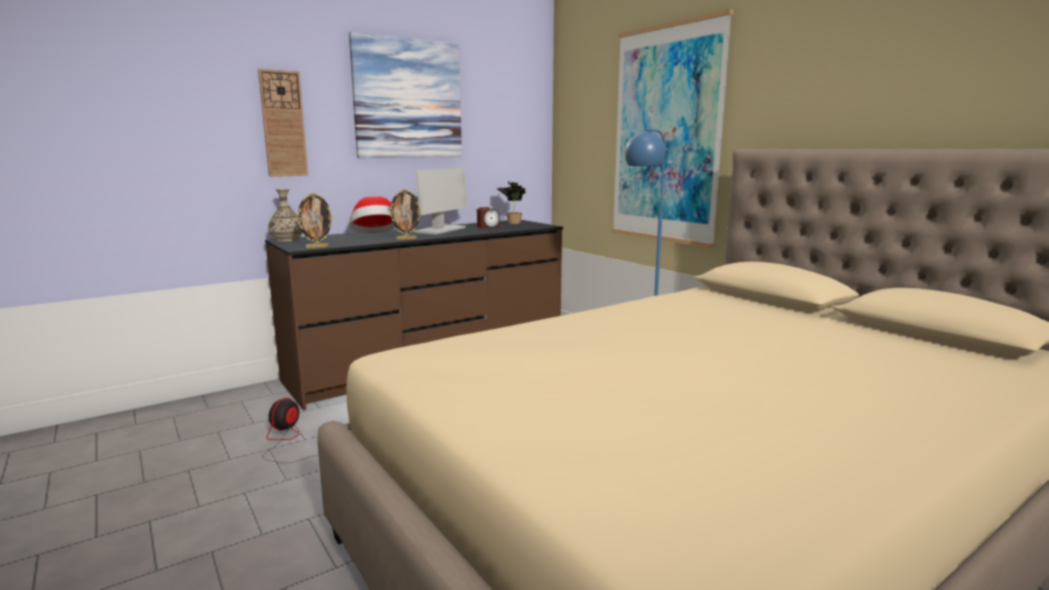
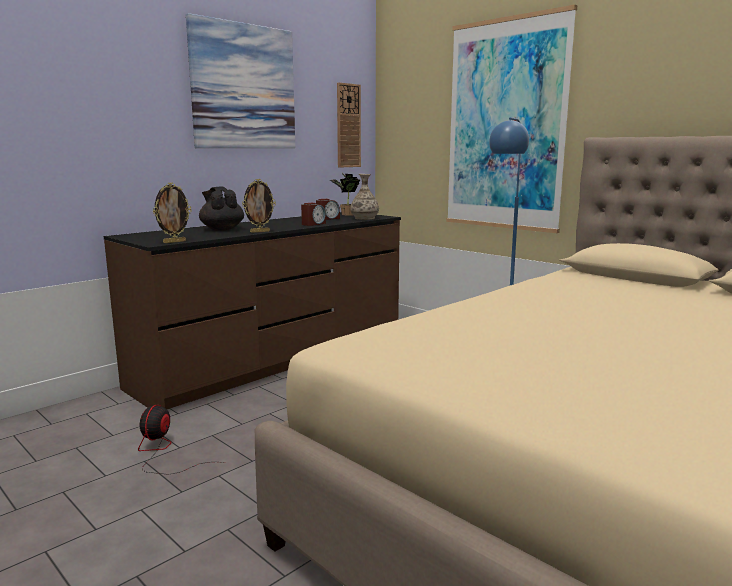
camera: 10 degrees left, 0 degrees up
wall clock [258,69,308,177] -> wall clock moved to [337,82,361,168]
vase [268,188,303,242] -> vase moved to [350,174,379,220]
hat [350,196,396,233] -> black teapot [199,187,244,231]
monitor [414,168,468,234] -> none
none -> alarm clock [301,203,326,226]

